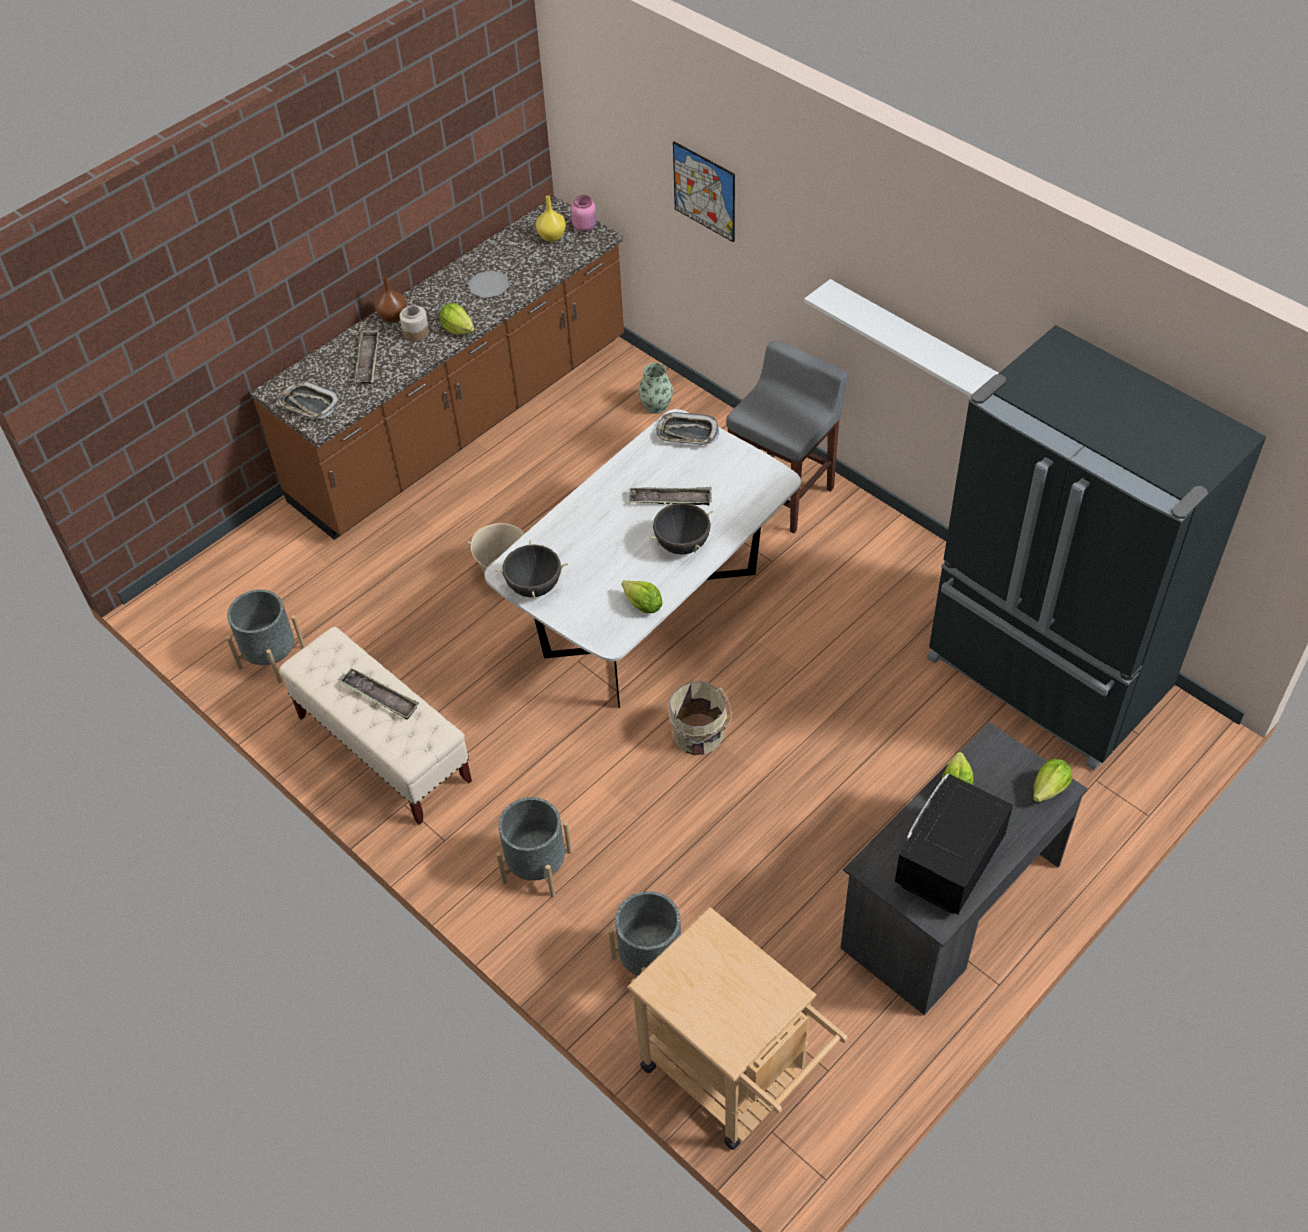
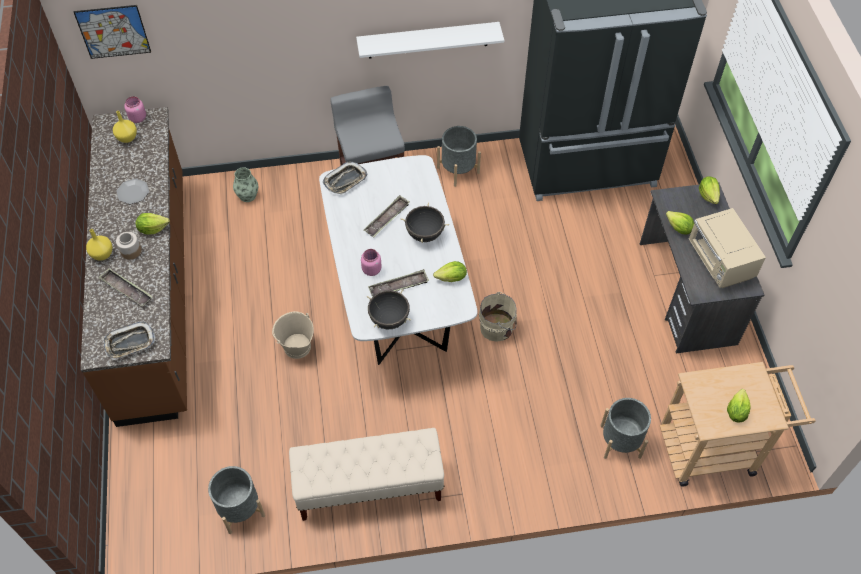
camera: 55 degrees left, 5 degrees up
tray [339,668,419,720] -> tray moved to [368,269,429,297]
brown vase [375,276,407,323] -> yellow vase [86,229,112,261]
grey planter [496,797,572,897] -> grey planter moved to [437,126,481,187]
picture [673,141,735,242] -> picture moved to [74,5,151,59]
black microwave [895,774,1013,915] -> beige microwave [689,208,766,288]
none -> pink jar [361,249,381,276]
none -> lettuce [727,389,750,422]

